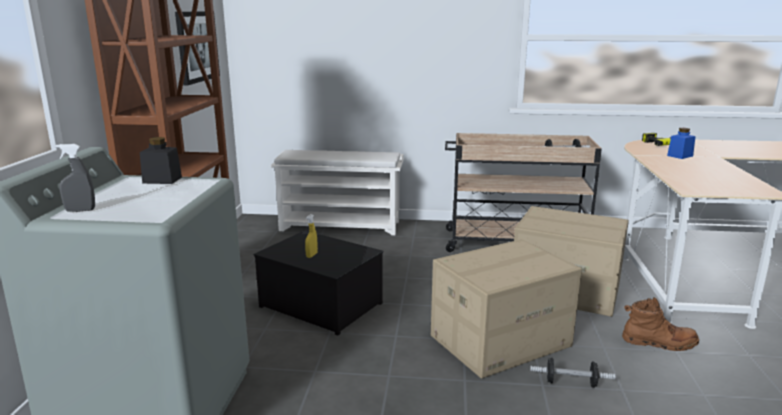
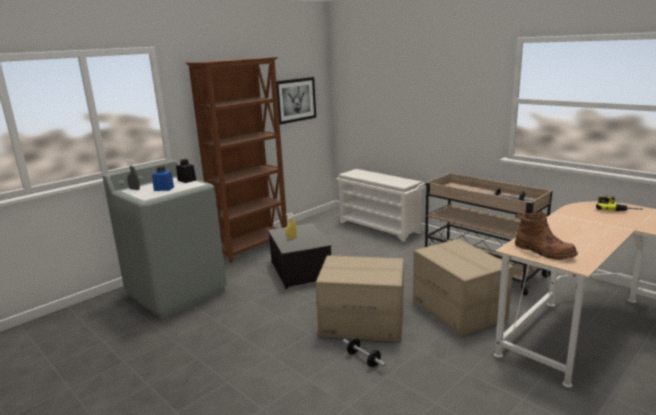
camera: 40 degrees right, 0 degrees up
brown boot [622,297,699,351] -> brown boot moved to [515,211,578,260]
blue jar [667,128,696,159] -> blue jar moved to [152,166,174,191]

